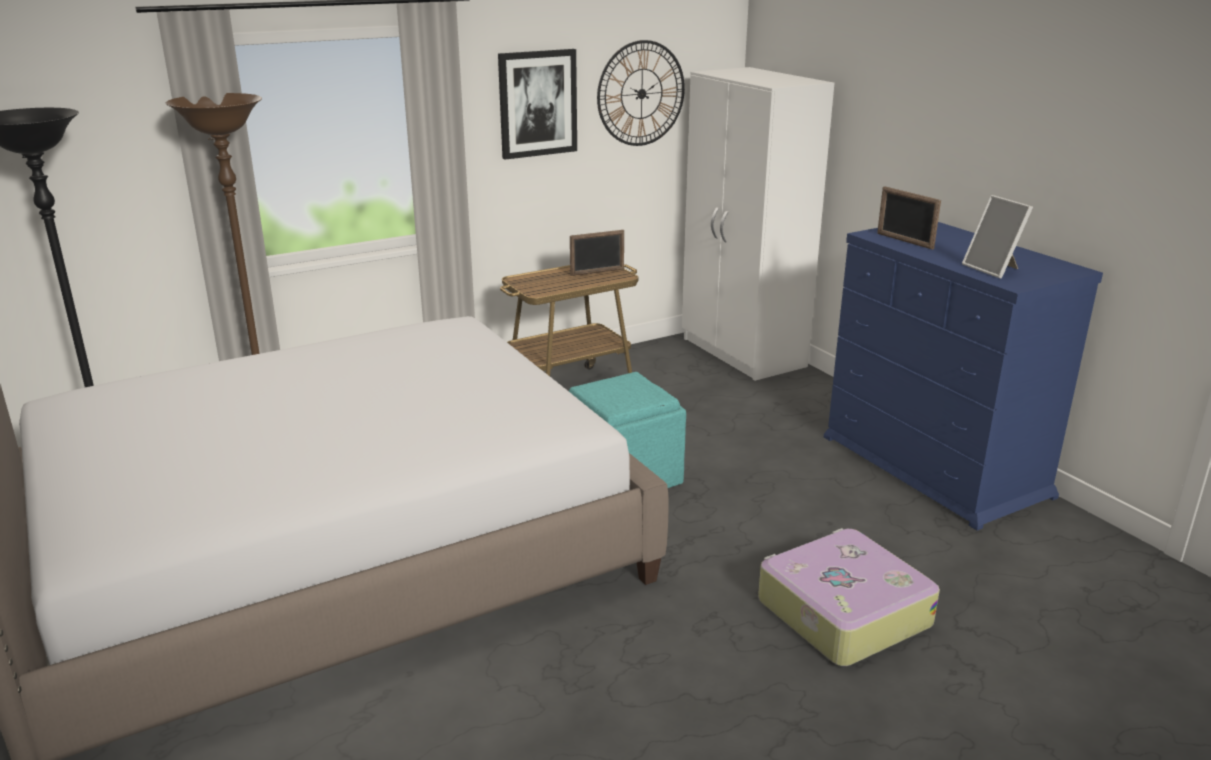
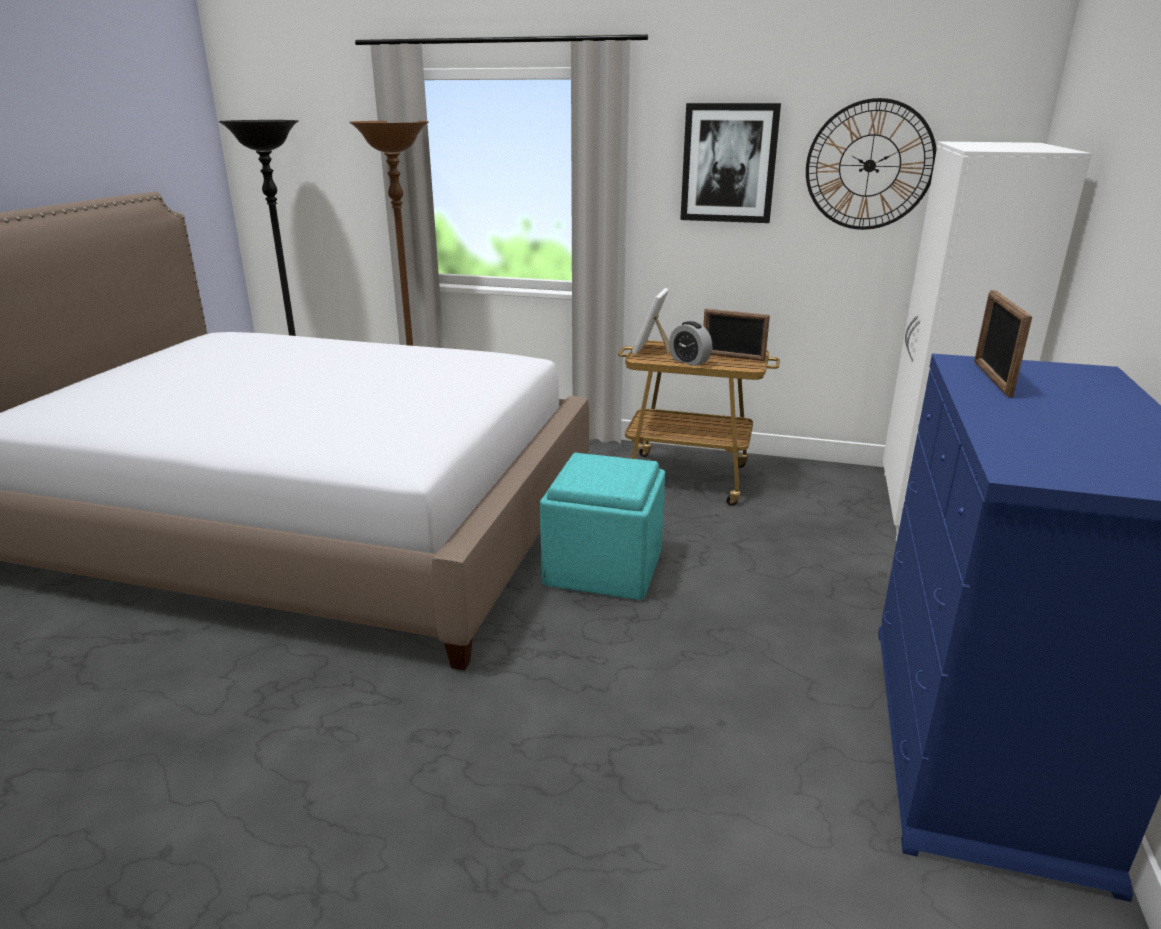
camera: 45 degrees right, 0 degrees up
suitcase [758,528,940,666] -> none
picture frame [962,195,1033,279] -> picture frame moved to [632,288,670,354]
none -> alarm clock [669,321,712,366]

